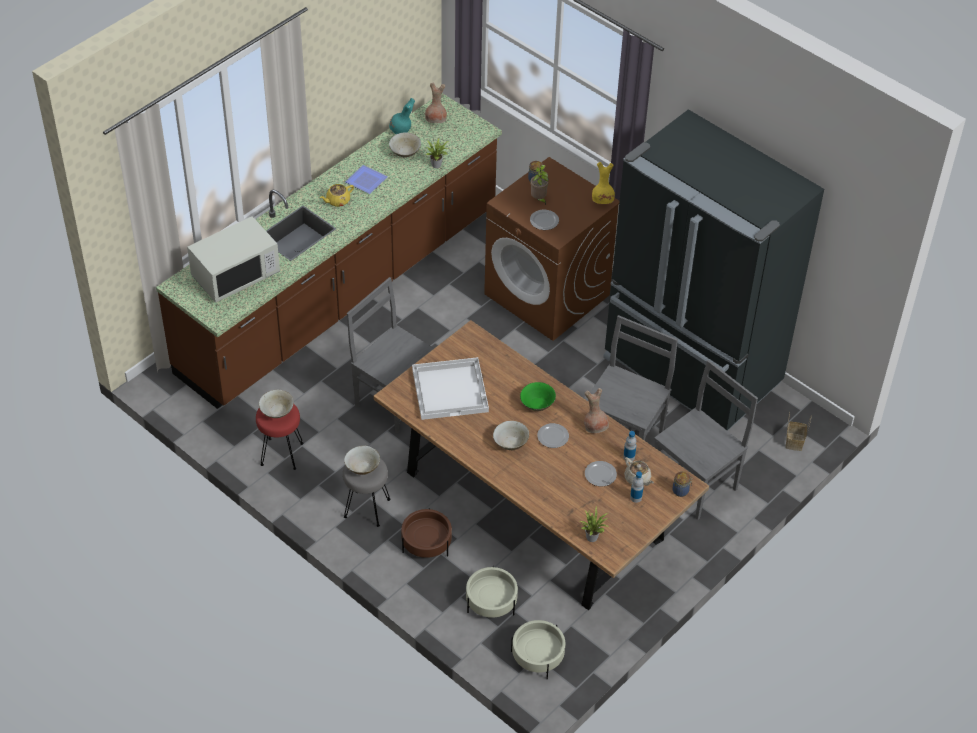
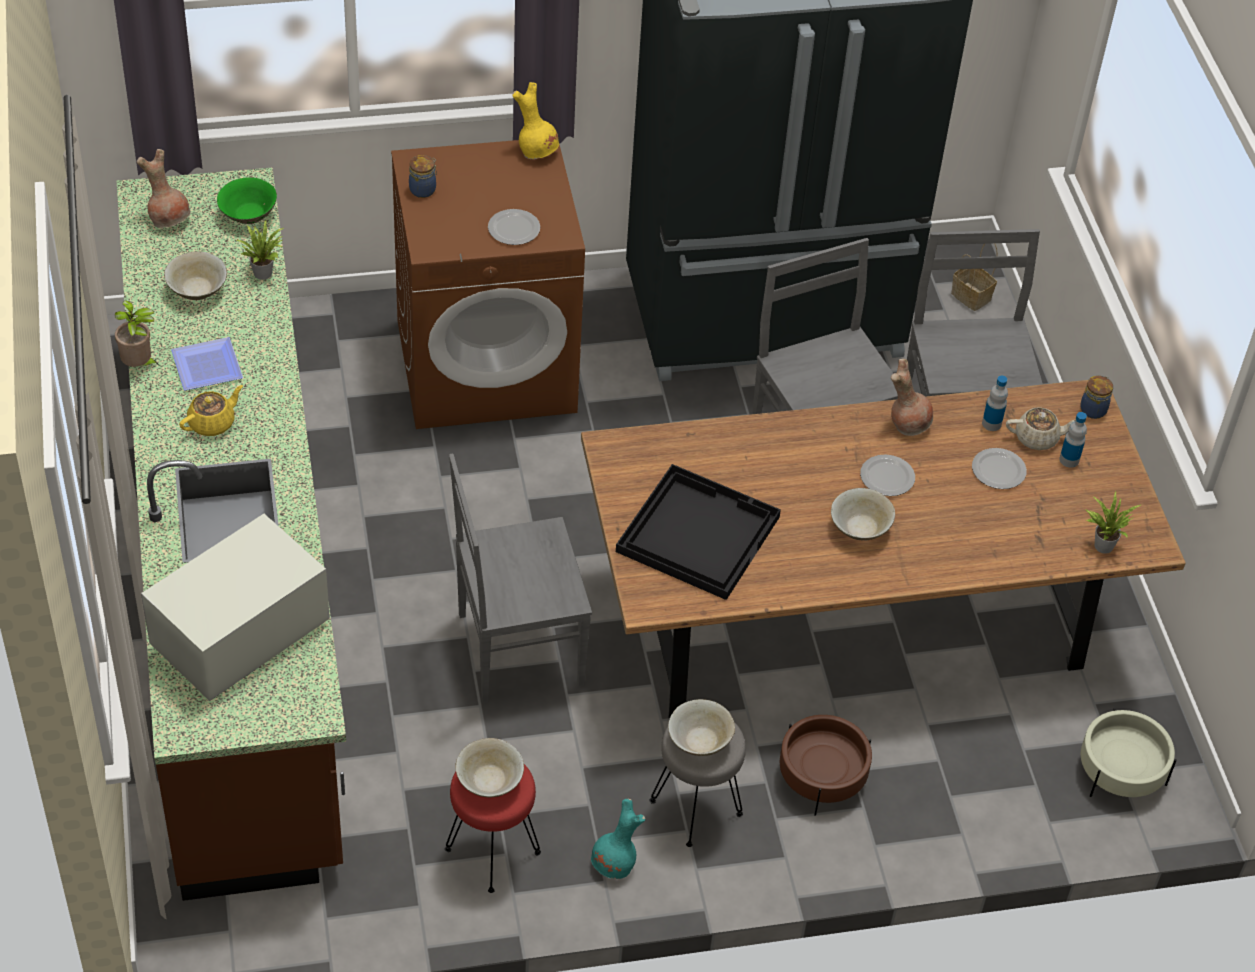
camera: 55 degrees left, 0 degrees up
white microwave [187,216,280,303] -> white microwave turned 135 degrees counterclockwise [141,514,330,701]
yellow teapot [320,184,354,207] -> yellow teapot turned 135 degrees counterclockwise [179,385,243,436]
turquoise vase [389,98,415,134] -> turquoise vase moved to [591,799,645,879]
white tray [412,357,489,420] -> black tray [616,464,781,600]
beige planter [466,566,518,618] -> none
green bowl [520,382,556,411] -> green bowl moved to [217,177,277,224]
potted plant [530,165,549,205] -> potted plant moved to [115,300,159,367]

